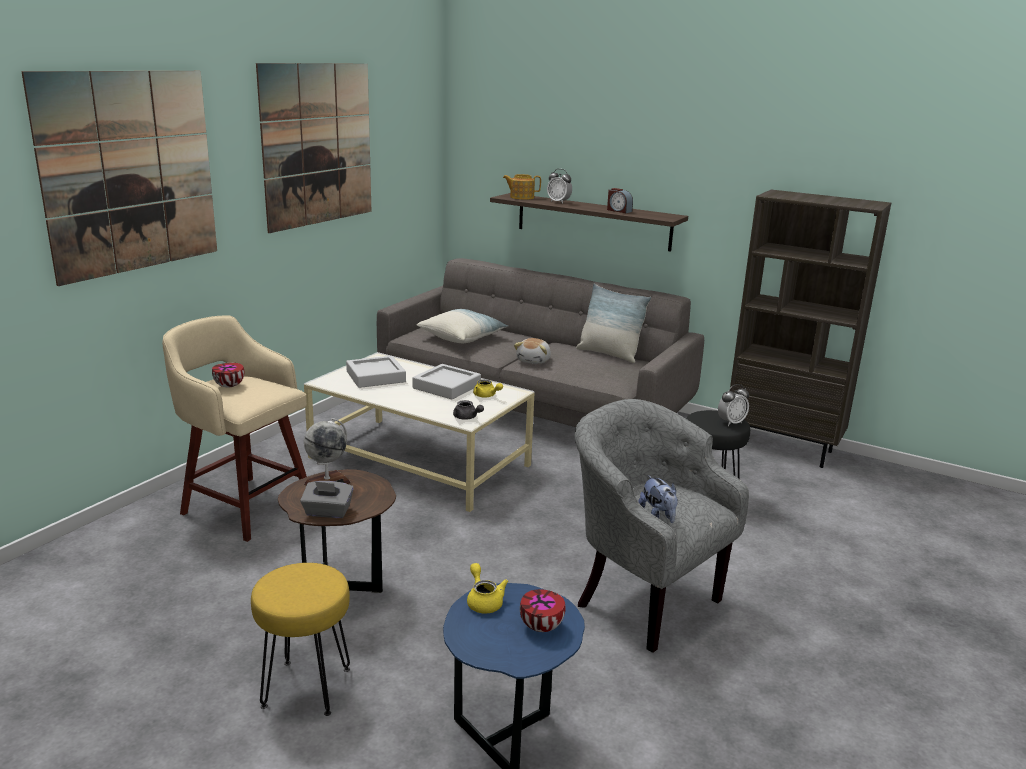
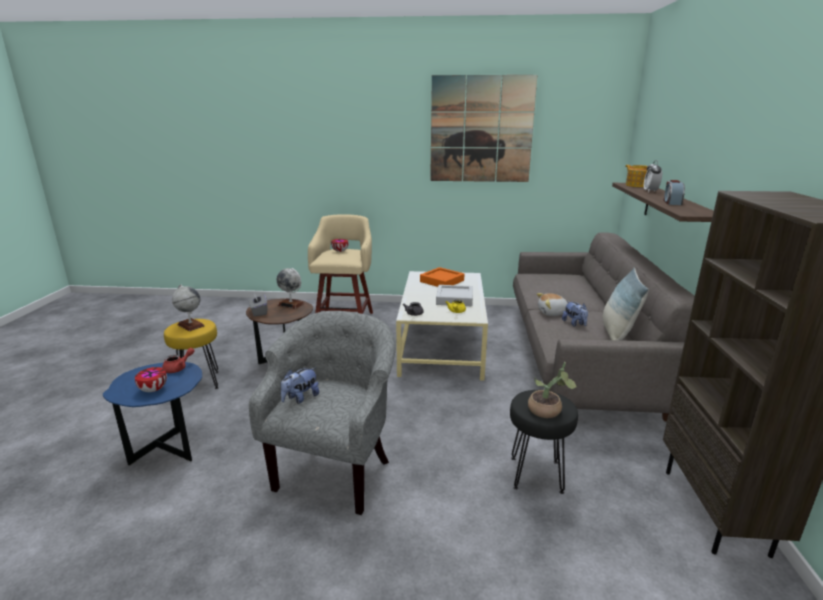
camera: 65 degrees right, 0 degrees up
picture [21,71,217,286] -> none
grey tray [346,356,406,388] -> orange tray [420,267,464,287]
pillow [417,309,508,343] -> none
yellow teapot [467,563,508,614] -> red teapot [162,348,195,373]
alarm clock [718,384,749,426] -> potted plant [528,362,577,418]
none -> globe [172,285,205,331]
none -> plush toy [562,301,588,327]

